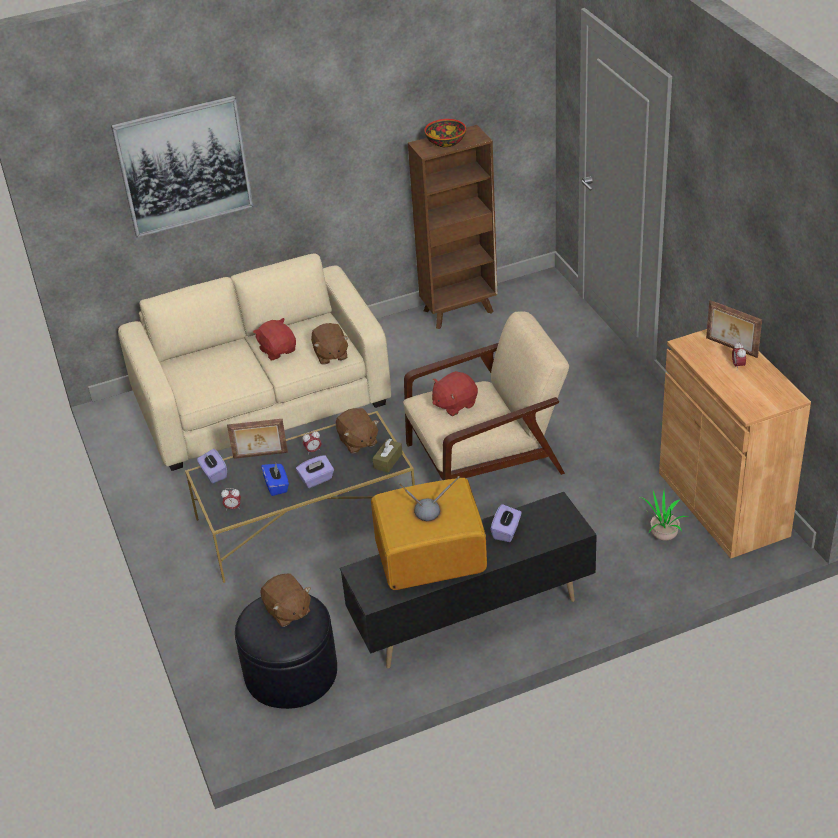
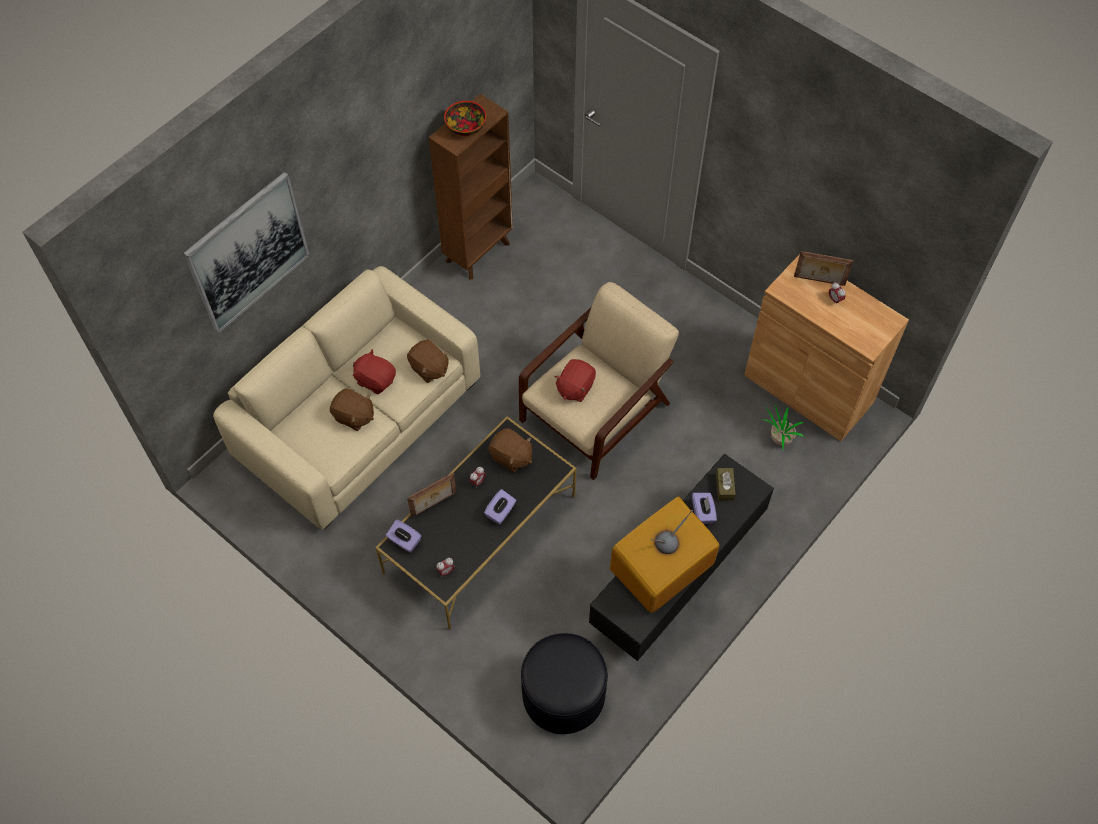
camera: 30 degrees left, 20 degrees up
brown plush toy [260,573,311,627] -> brown plush toy moved to [330,388,374,431]
blue tissue box [261,463,289,496] -> none
brown tissue box [372,439,403,473] -> brown tissue box moved to [716,468,736,501]

